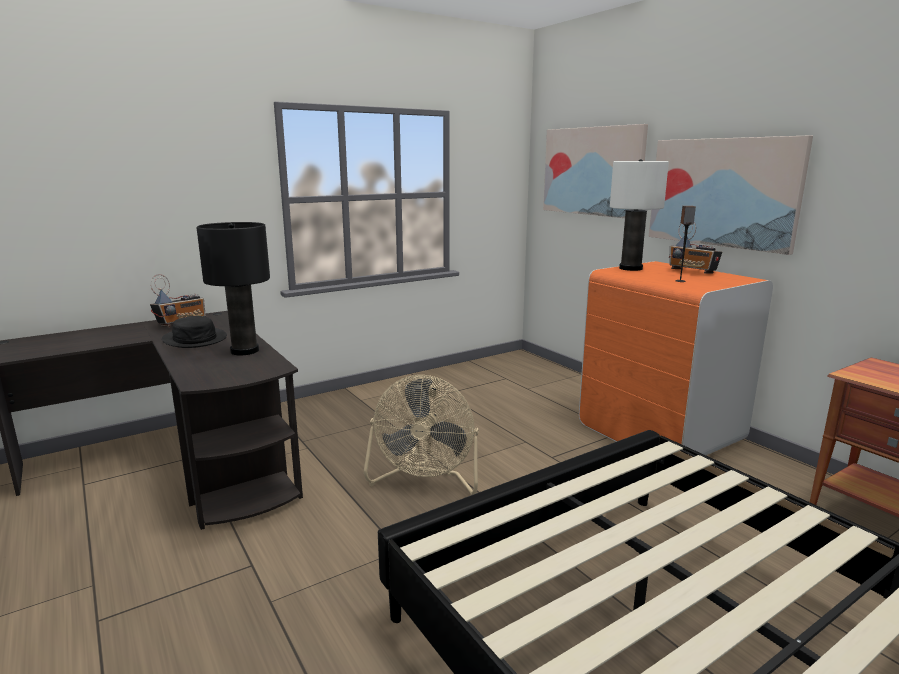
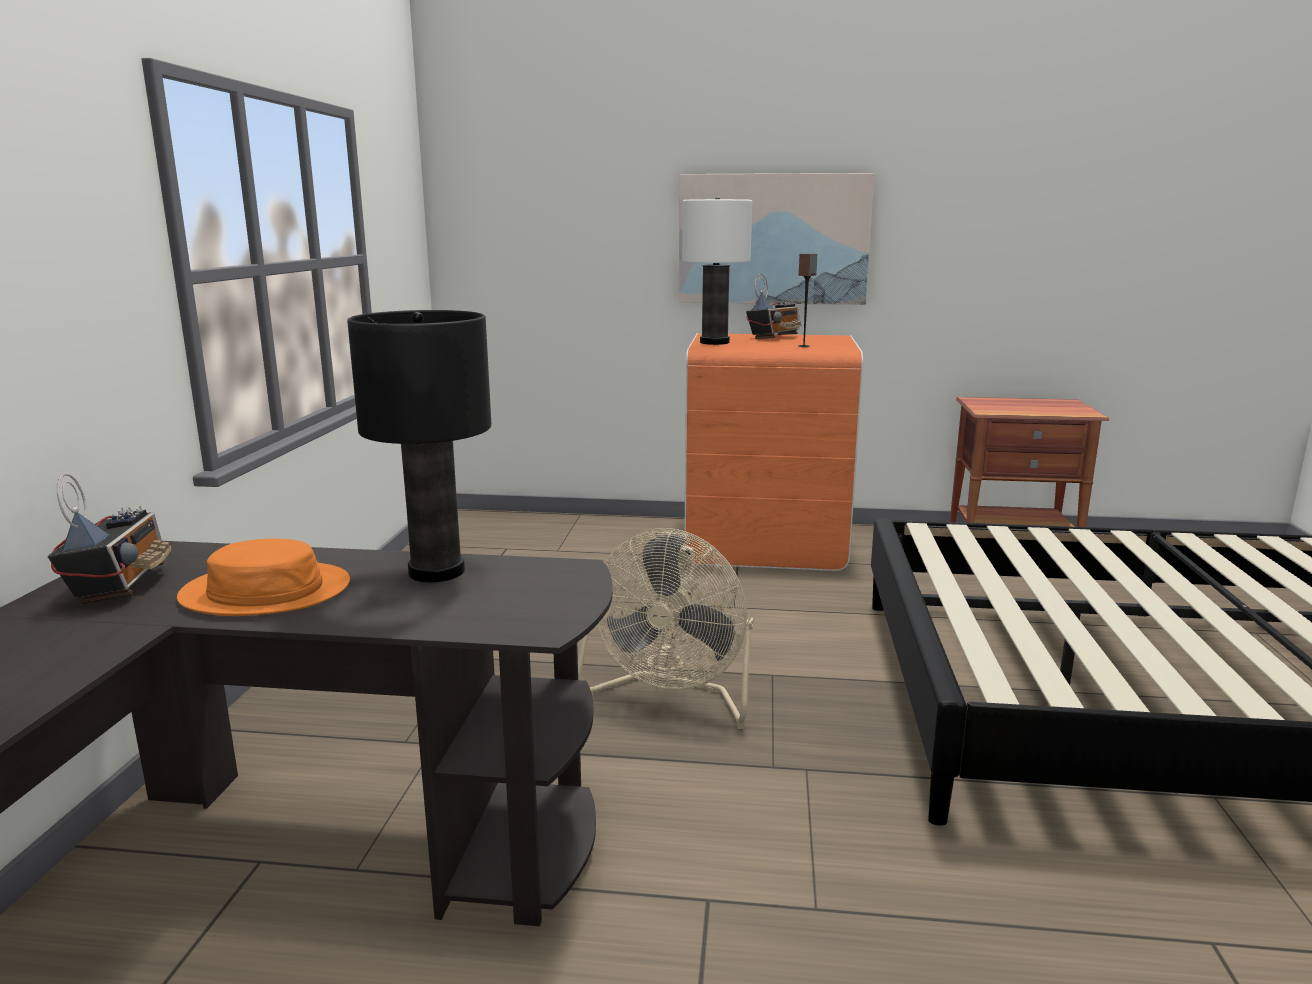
camera: 50 degrees left, 0 degrees up
black hat [162,316,227,348] -> orange hat [177,539,350,616]
beige fan [364,375,478,496] -> beige fan turned 60 degrees clockwise [578,528,754,729]
picture [543,124,648,218] -> none
radio [669,222,722,274] -> radio turned 45 degrees counterclockwise [746,274,801,339]

